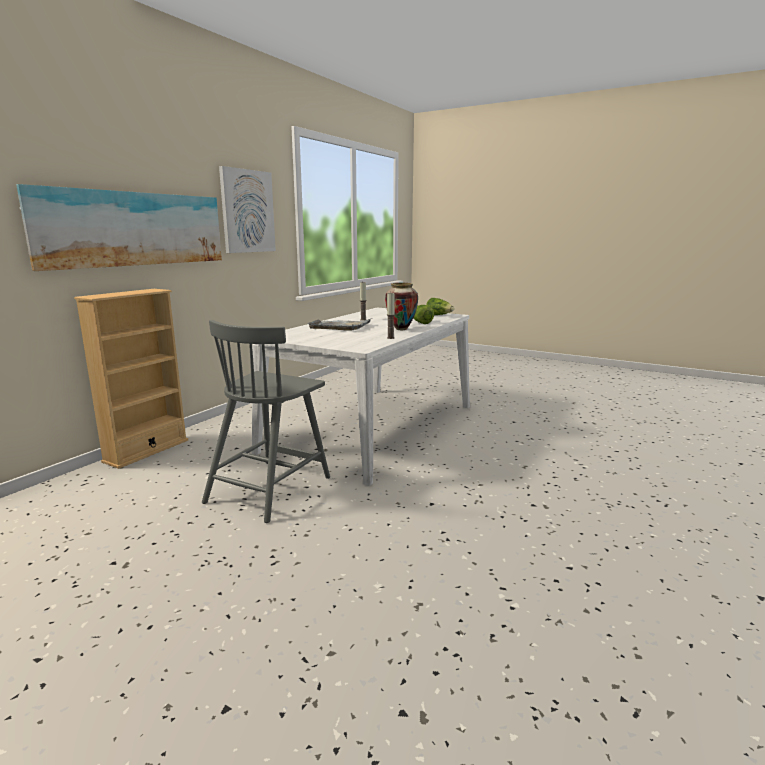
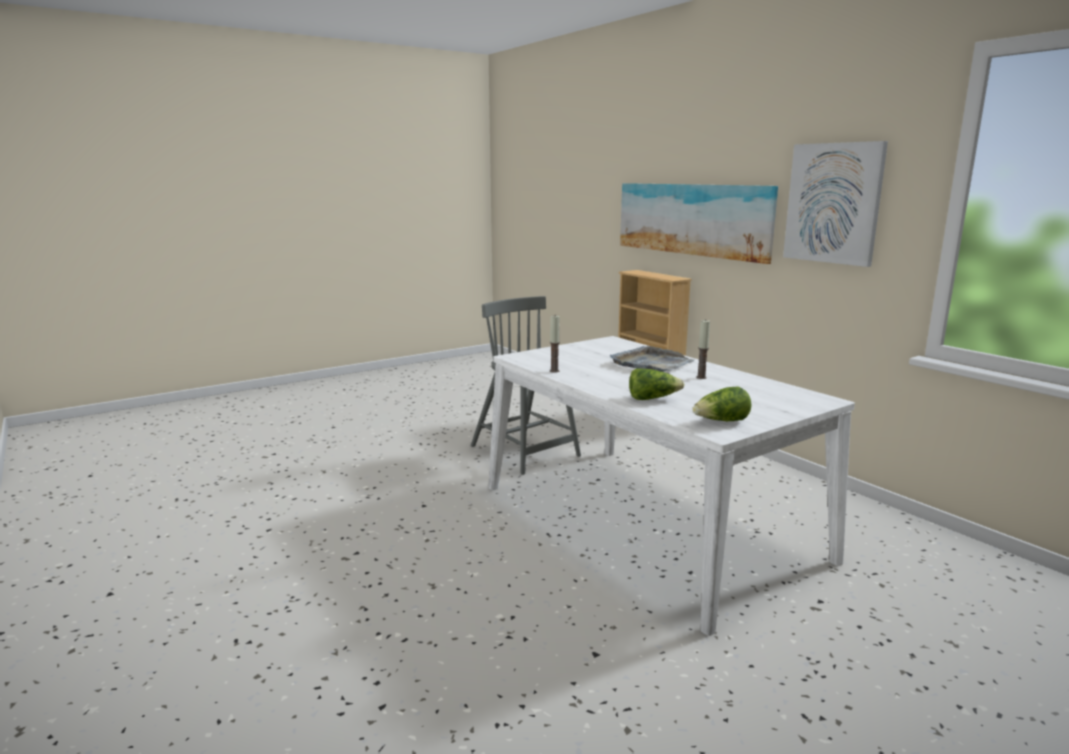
camera: 115 degrees right, 0 degrees up
vase [385,283,418,330] -> none

